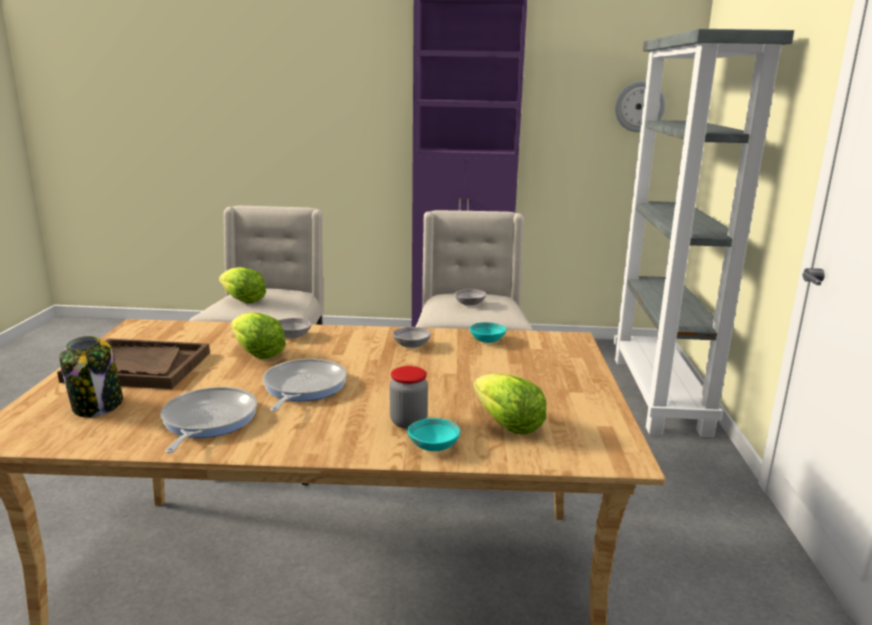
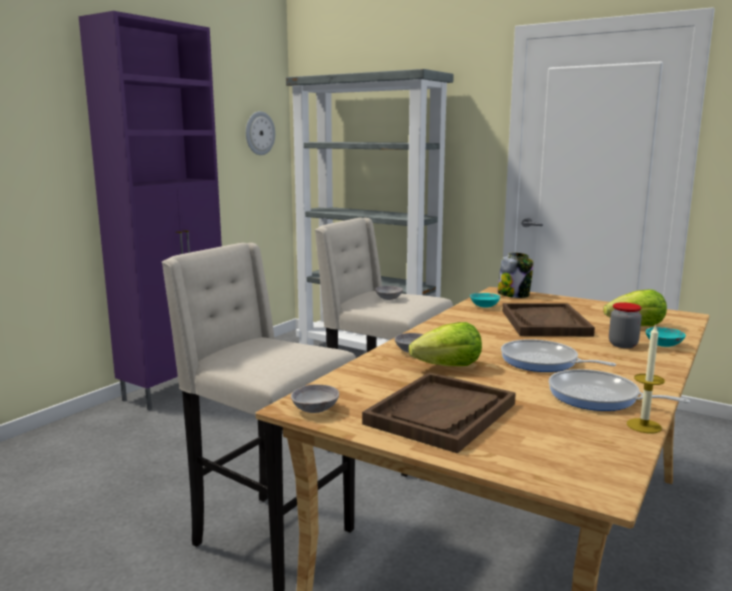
camera: 60 degrees left, 5 degrees down
jar [59,336,123,417] -> jar moved to [497,253,533,298]
lettuce [219,267,266,304] -> none
grey bowl [392,327,431,348] -> grey bowl moved to [291,384,339,413]
none -> brown tray [502,303,595,336]
none -> candle [627,324,665,433]

